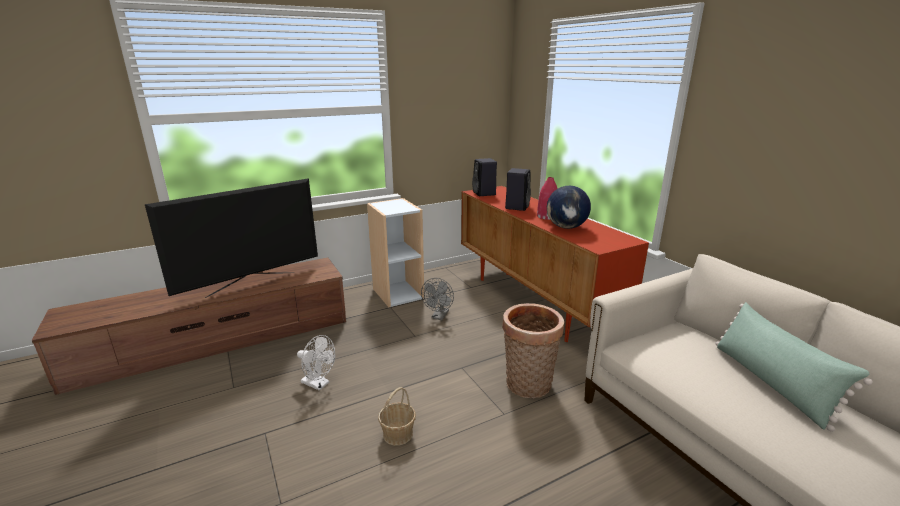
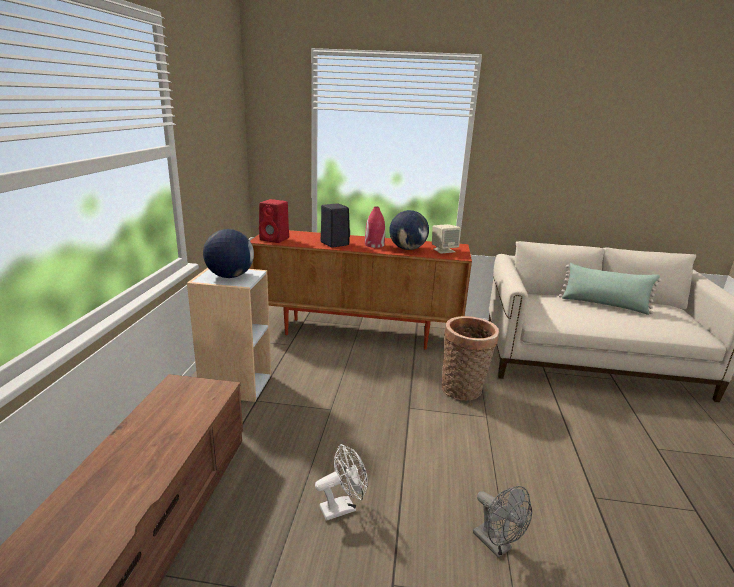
camera: 55 degrees left, 0 degrees up
television [145,178,318,298] -> none
basket [378,387,416,446] -> none
grey fan [421,278,454,320] -> grey fan moved to [473,486,532,558]
black speaker [472,158,497,196] -> red speaker [259,199,289,243]
none -> globe [203,229,254,278]
none -> beige speaker [432,224,461,254]

